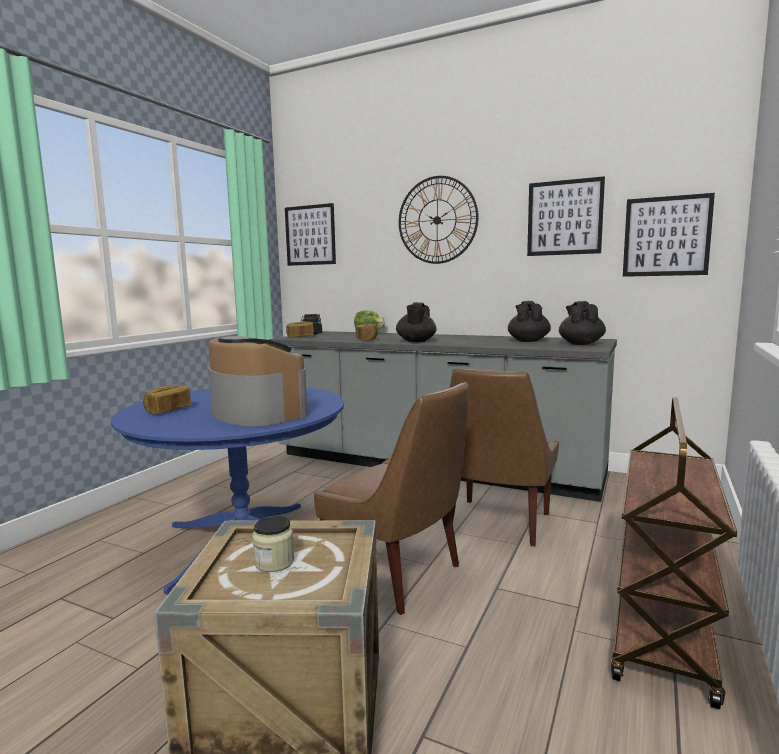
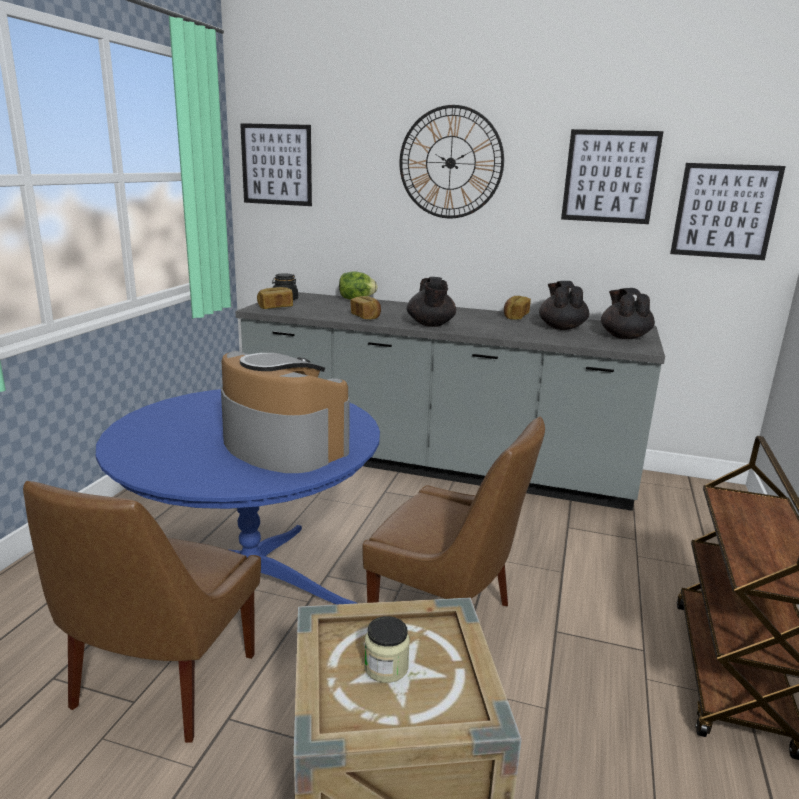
camera: 10 degrees left, 10 degrees up
bread [143,385,191,414] -> bread moved to [504,296,531,320]
brown chair [450,368,559,547] -> brown chair moved to [23,481,261,743]

